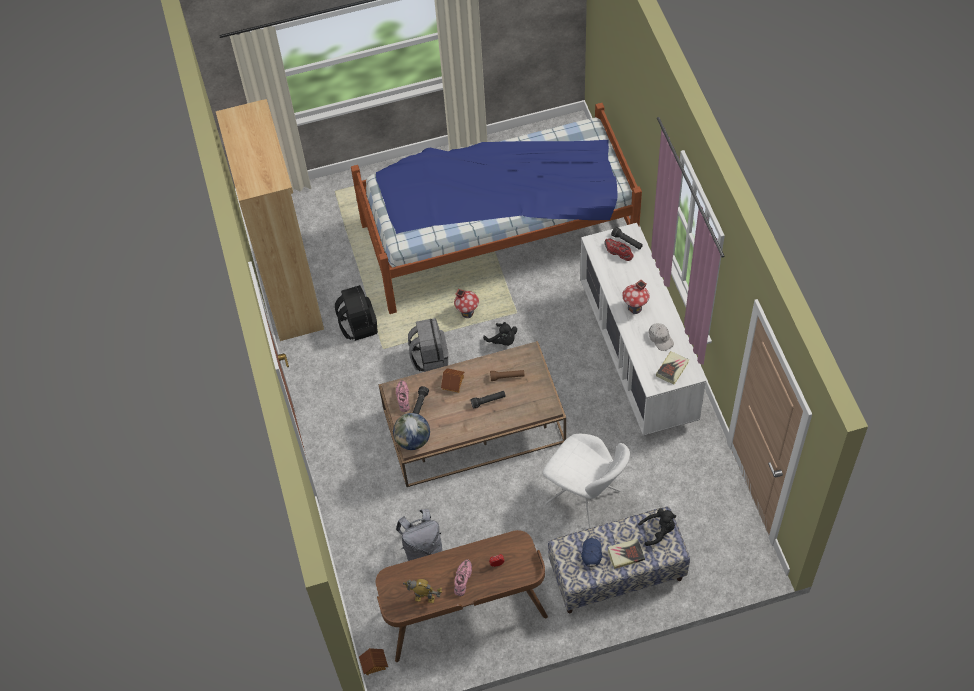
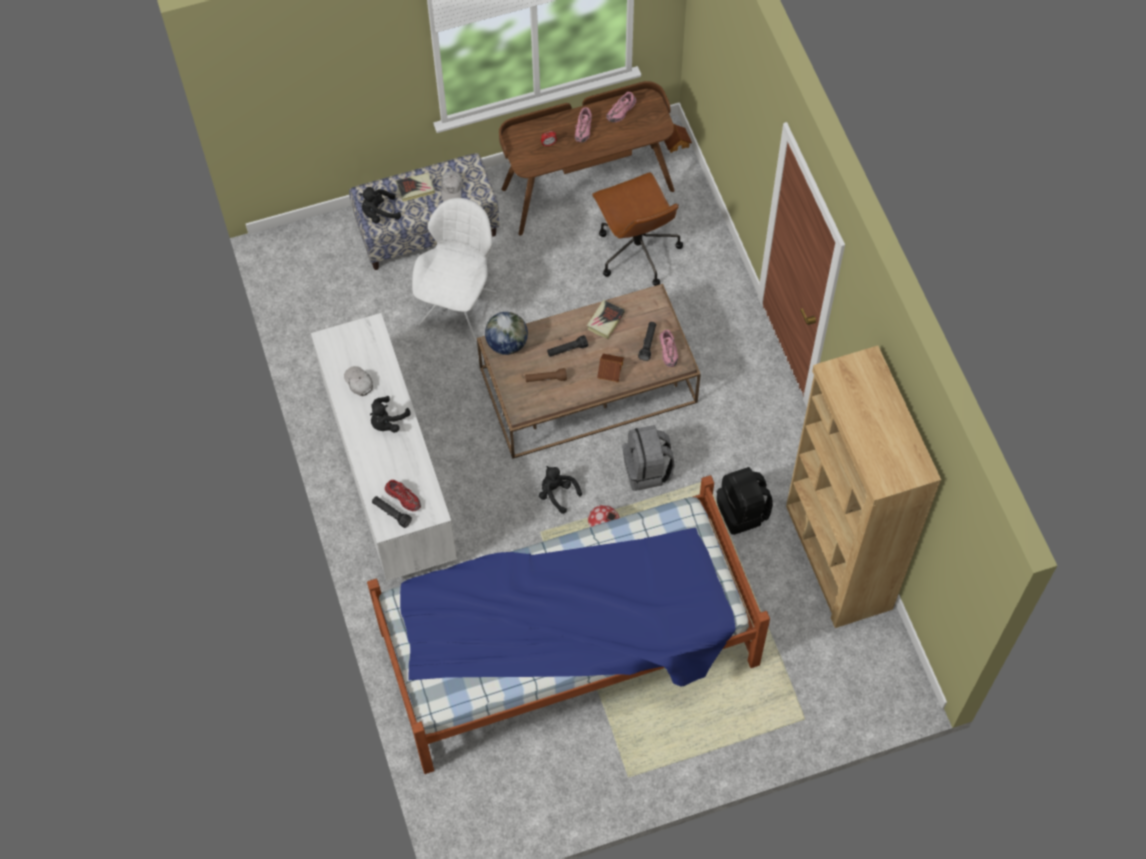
camera: 175 degrees right, 5 degrees up
globe [393,413,430,450] -> globe moved to [485,312,528,355]
grey backpack [396,509,442,561] -> brown office chair [592,172,683,286]
toy robot [403,579,442,603] -> pink shoe [606,92,636,122]
white chair [543,434,630,528] -> white chair turned 75 degrees clockwise [412,198,496,342]
blue cap [581,538,602,567] -> white cap [441,171,463,201]
toy house [622,280,650,314] -> black plush toy [370,396,411,433]
book [656,351,689,384] -> book moved to [587,300,625,339]

